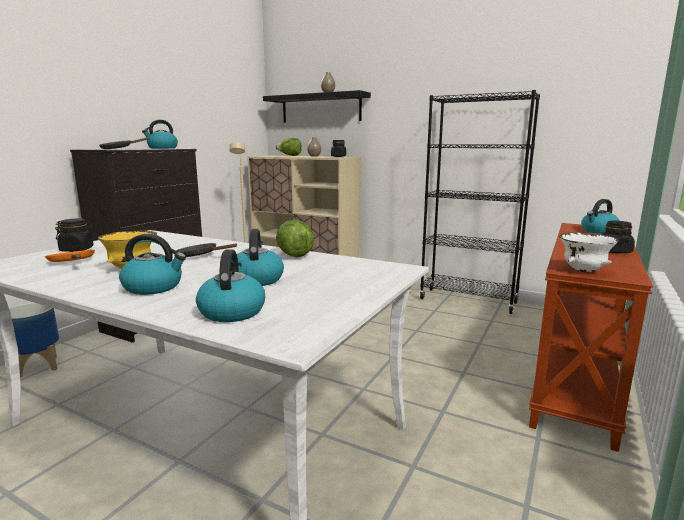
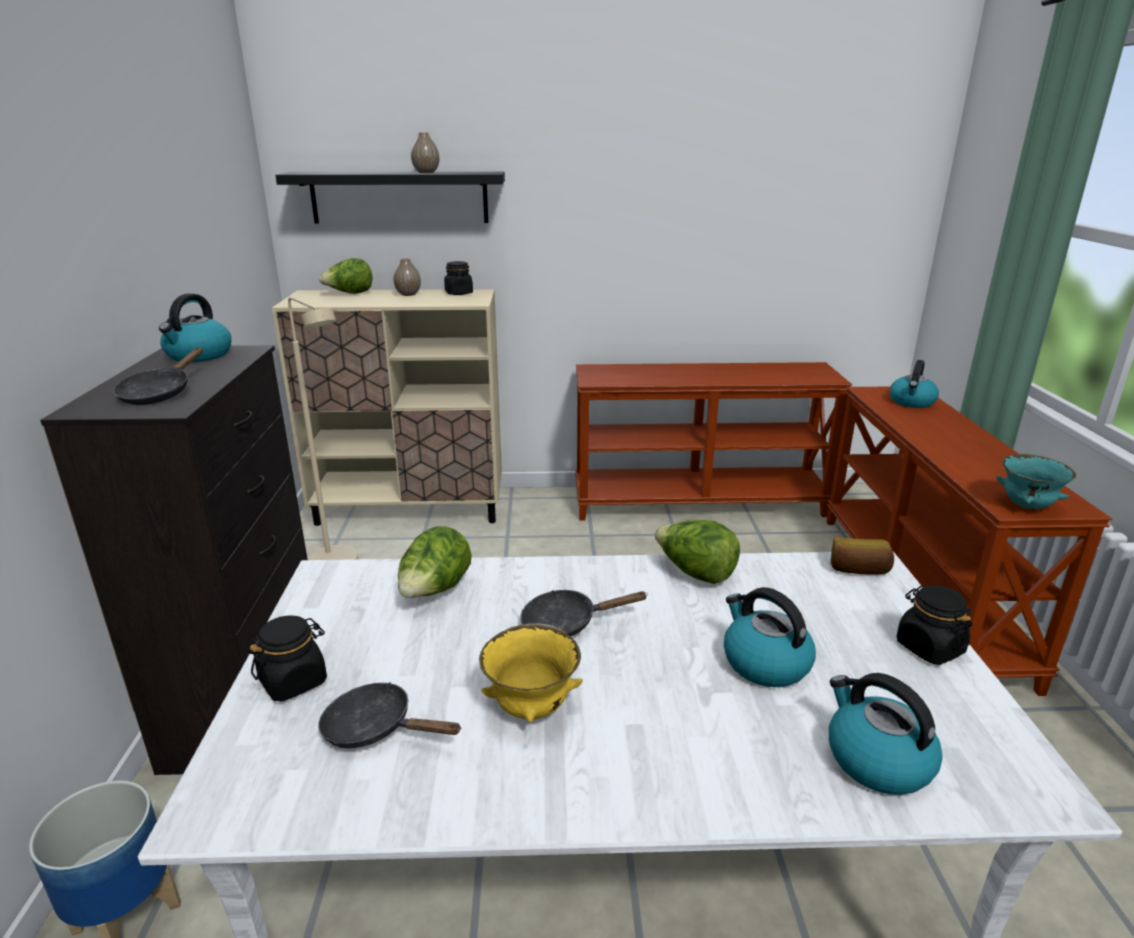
camera: 30 degrees left, 10 degrees up
orange frying pan [45,250,95,262] -> black frying pan [319,682,461,748]
kettle [119,234,186,295] -> none
black bookcase [419,90,540,314] -> brown console table [575,362,852,521]
white bowl [559,232,618,272] -> turquoise bowl [996,454,1076,509]
black jar [602,221,635,253] -> black jar moved to [897,585,973,665]
none -> lettuce [398,526,472,598]
none -> bread [830,537,894,575]

